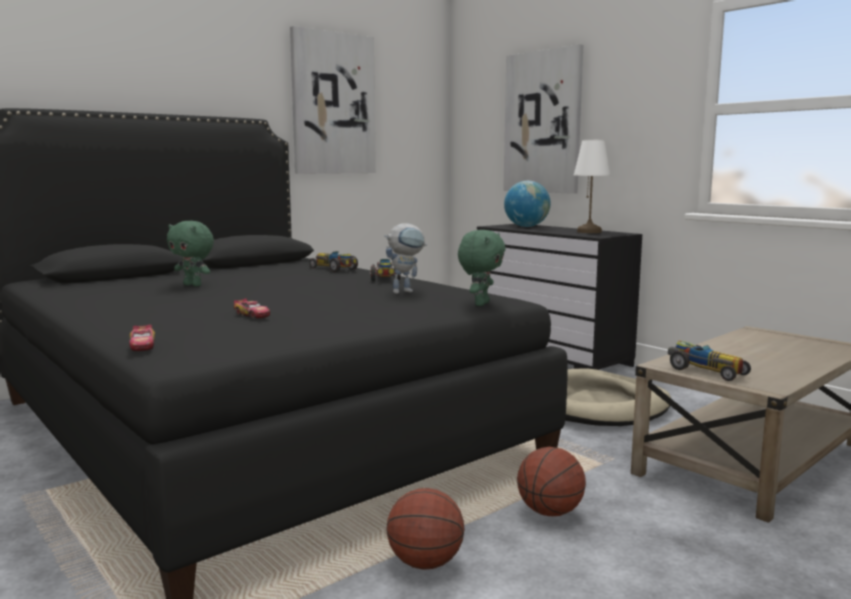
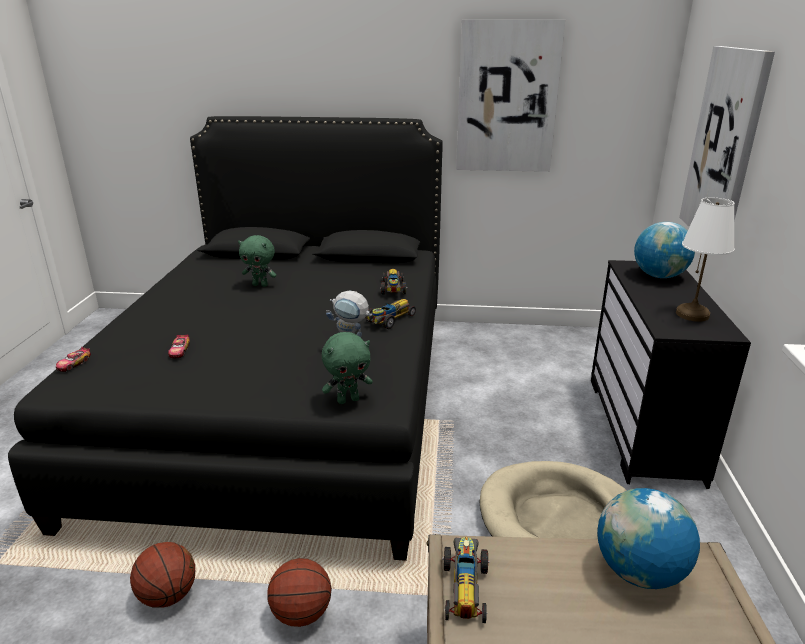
camera: 45 degrees right, 15 degrees up
green plush toy [167,221,214,286] -> green plush toy turned 60 degrees counterclockwise [238,235,277,287]
none -> globe [597,488,700,589]

